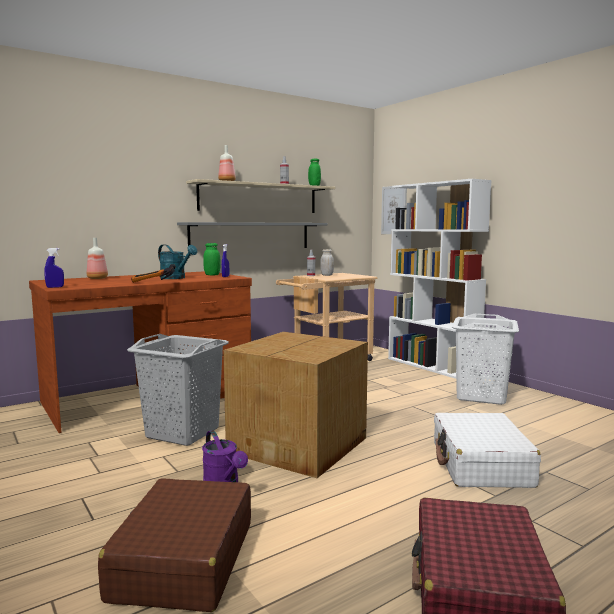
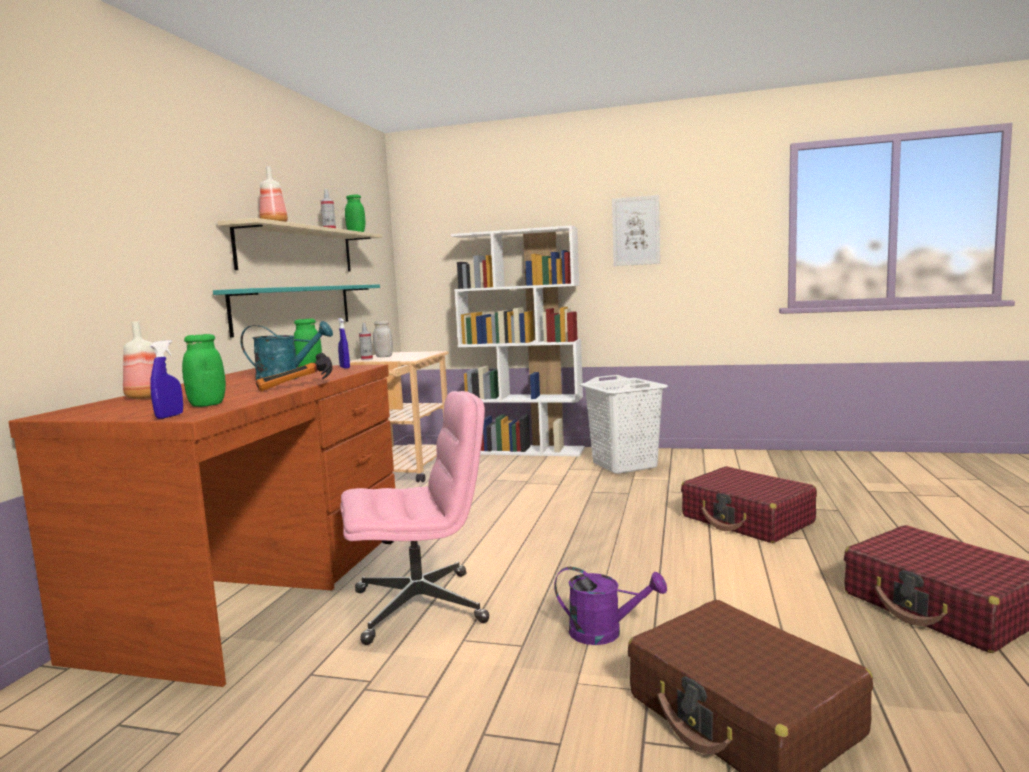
camera: 40 degrees left, 0 degrees up
grey laundry basket [127,334,229,446] -> pink office chair [340,391,489,645]
grey shelf [177,222,327,248] -> turquoise shelf [213,284,380,338]
cardboard box [223,332,368,478] -> none
picture [381,186,407,234] -> picture moved to [612,195,660,266]
white suitcase [434,413,541,488] -> red suitcase [681,466,817,543]
none -> green jar [182,334,226,407]

